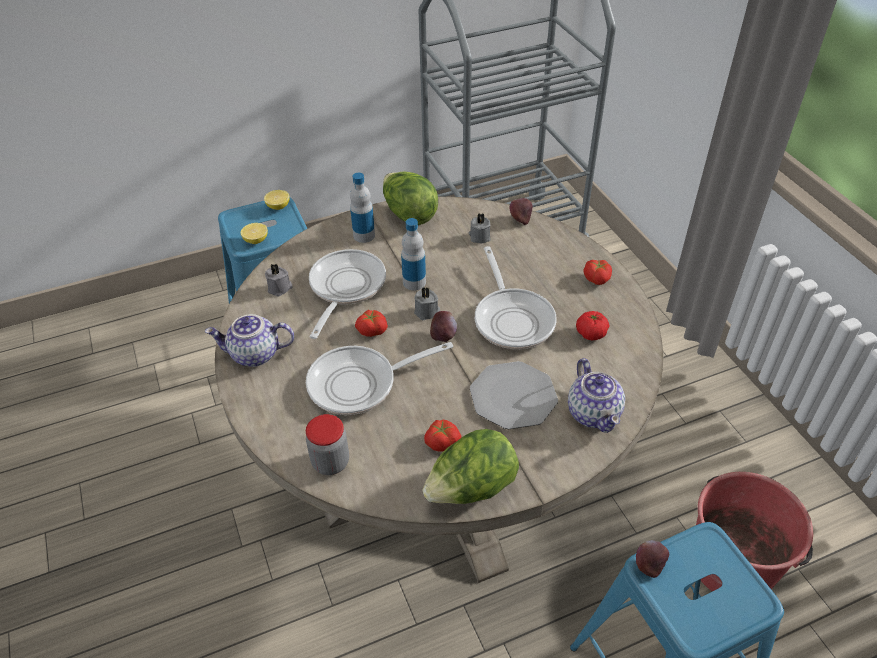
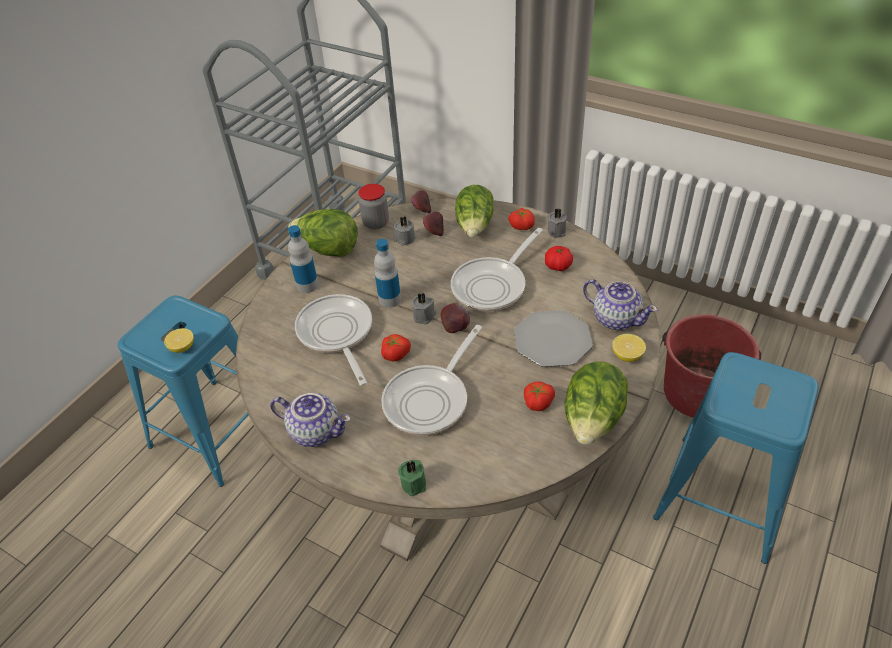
camera: 35 degrees left, 0 degrees up
teapot [205,314,294,367] -> teapot turned 120 degrees counterclockwise [270,393,351,447]
lemon [264,190,290,210] -> lemon moved to [612,334,646,362]
grey candle [265,264,293,296] -> grey candle moved to [547,208,567,238]
jar [306,414,349,475] -> jar moved to [358,184,389,229]
frying pan [475,246,557,349] -> frying pan turned 90 degrees clockwise [451,228,543,311]
apple [636,540,669,578] -> apple moved to [423,212,444,236]
none -> green candle [398,460,426,496]
none -> lettuce [455,185,493,238]

